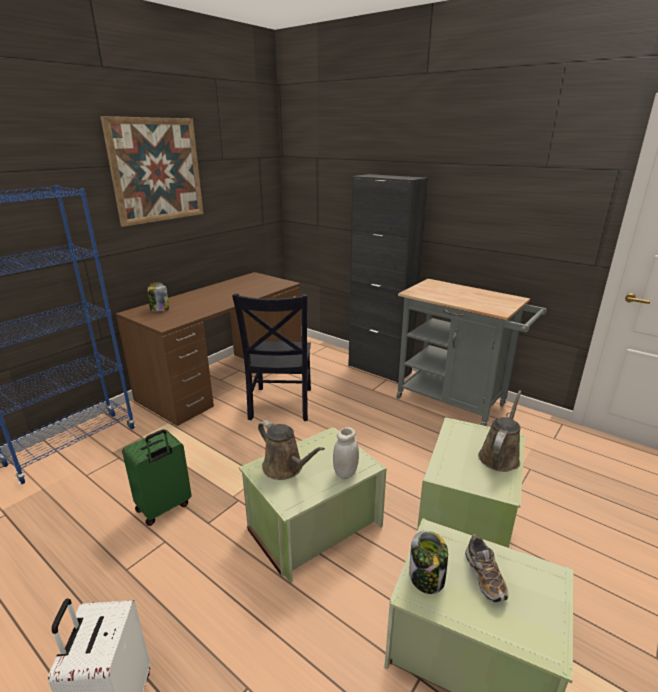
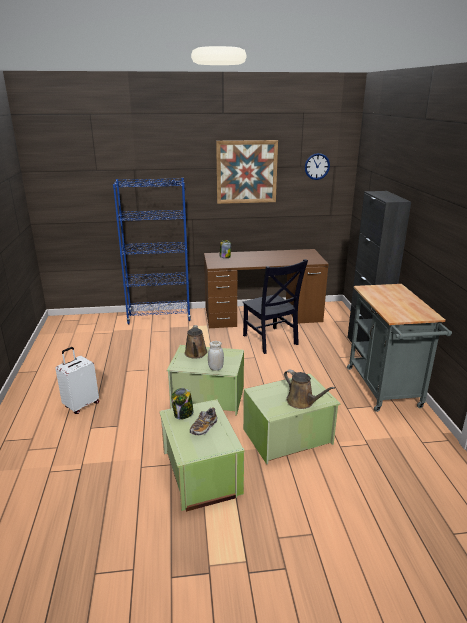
camera: 45 degrees right, 0 degrees up
green suitcase [122,429,192,526] -> none
black chair [232,293,311,421] -> black chair turned 75 degrees counterclockwise [243,259,308,354]
brown watering can [478,390,521,472] -> brown watering can turned 60 degrees clockwise [284,369,335,409]
none -> wall clock [305,153,330,180]

